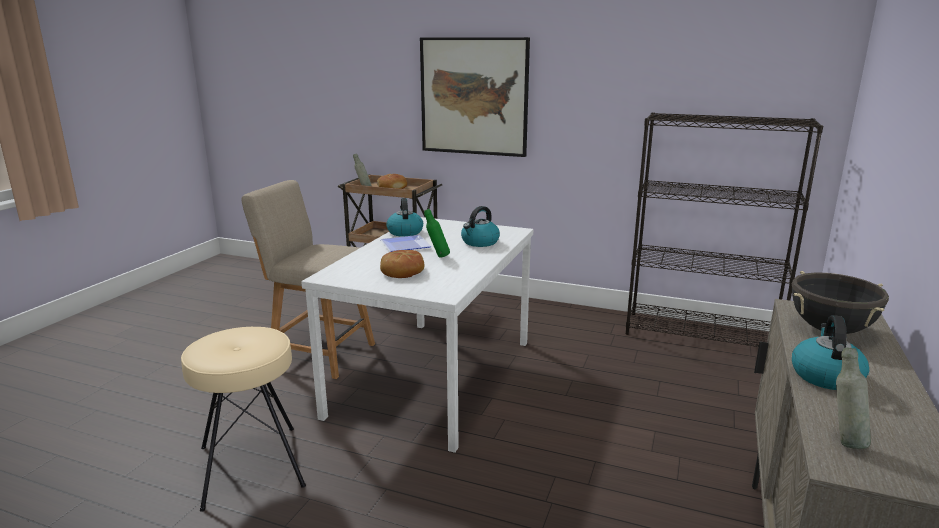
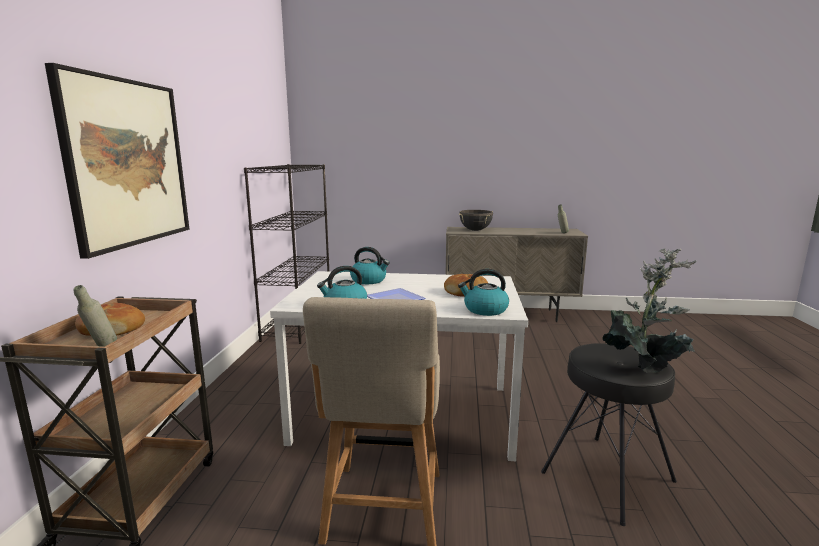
camera: 105 degrees left, 5 degrees down
beige stool [181,327,306,512] -> black stool [541,343,677,526]
green bottle [424,209,450,258] -> none
kettle [792,315,869,390] -> kettle moved to [458,269,509,316]
none -> potted plant [602,248,696,373]

